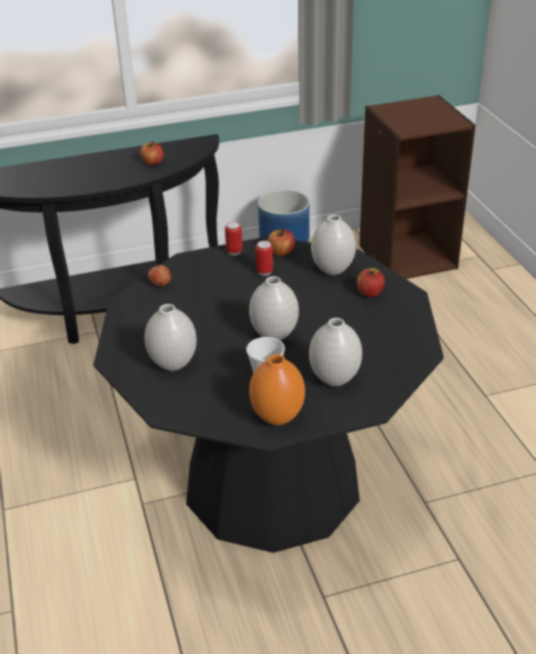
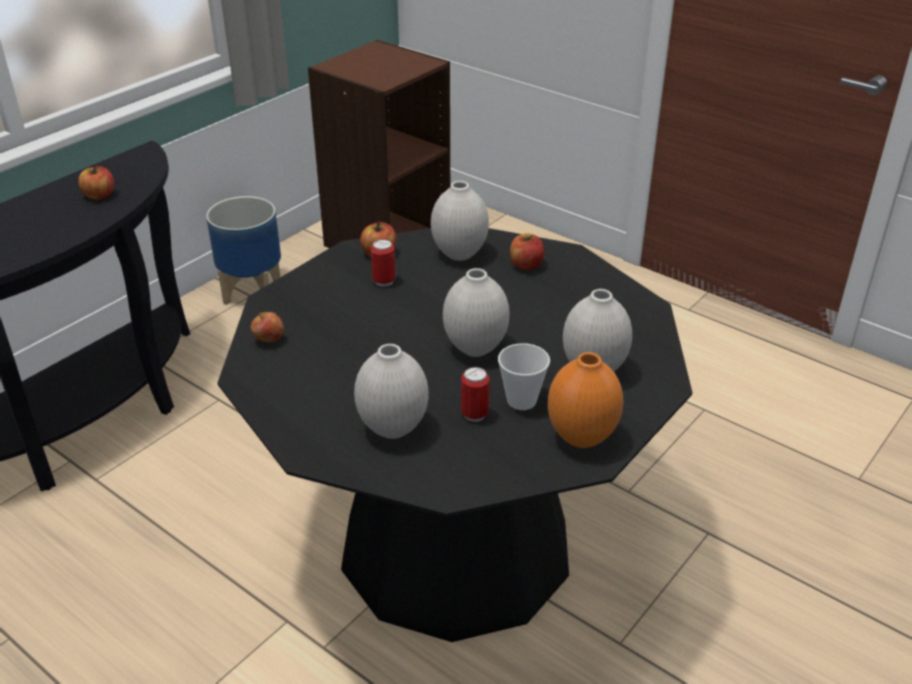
camera: 35 degrees left, 0 degrees up
can [225,221,243,255] -> can moved to [461,367,489,422]

